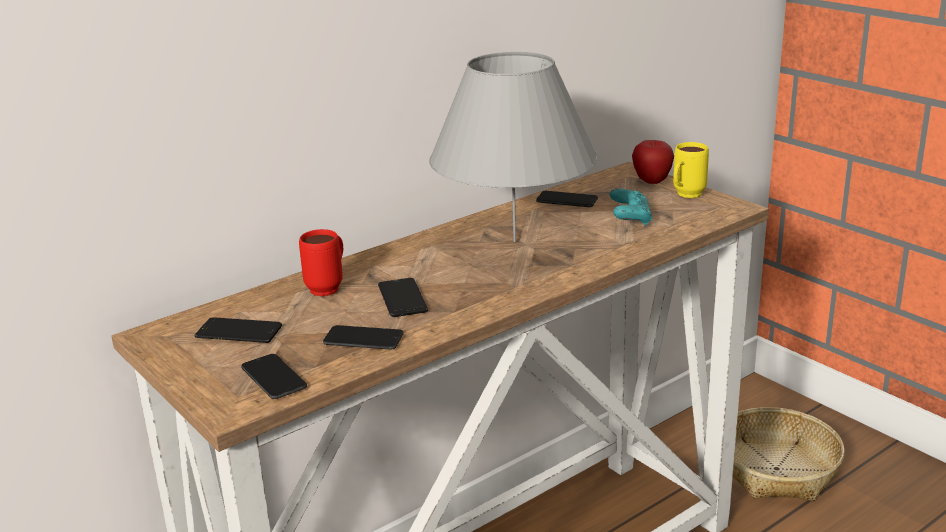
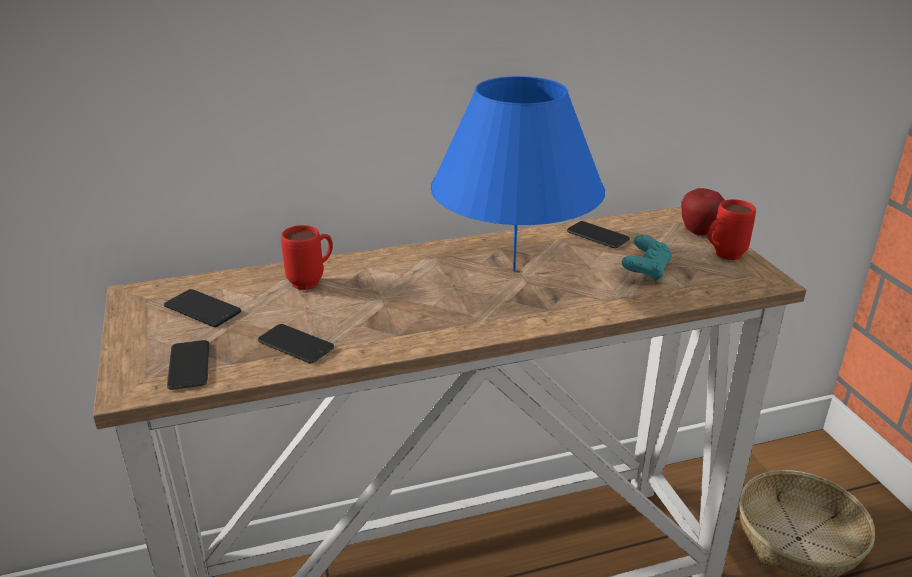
camera: 20 degrees right, 5 degrees up
phone [378,278,428,317] -> none
grey table lamp [429,52,597,242] -> blue table lamp [431,76,605,271]
yellow mug [673,142,709,198] -> red mug [708,199,756,260]

